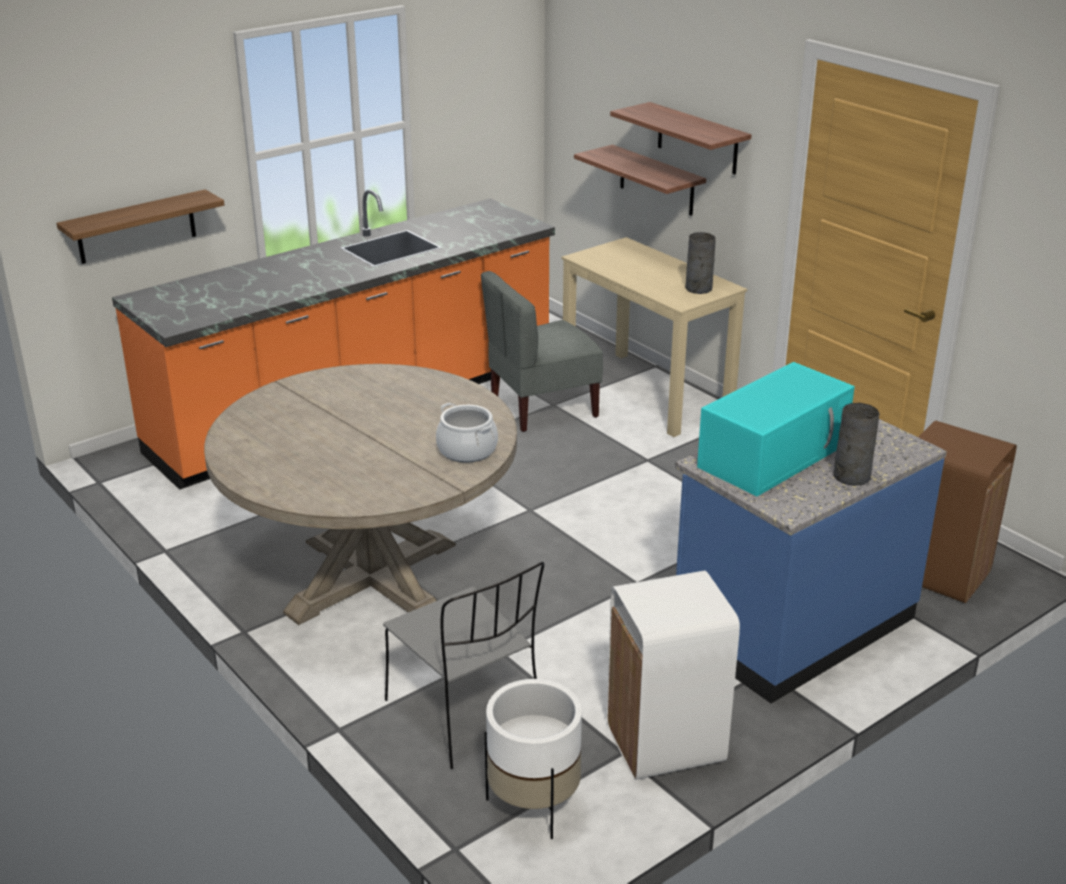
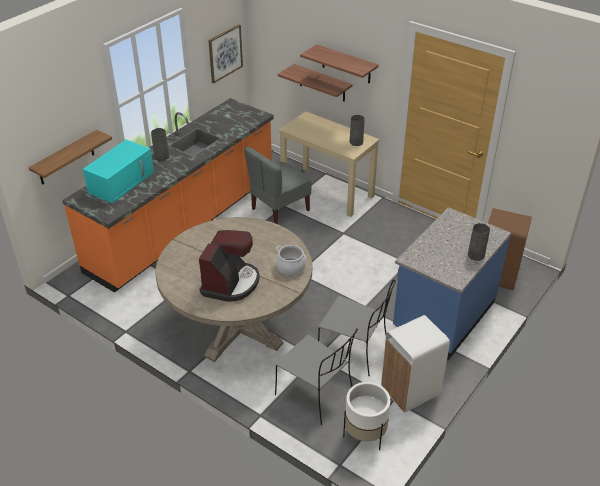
camera: 15 degrees left, 10 degrees up
turquoise microwave [697,362,855,496] -> turquoise microwave moved to [83,139,154,203]
none -> grey vase [151,128,169,161]
none -> coffee machine [199,230,260,302]
none -> picture [208,24,243,83]
none -> grey chair [318,279,396,376]

